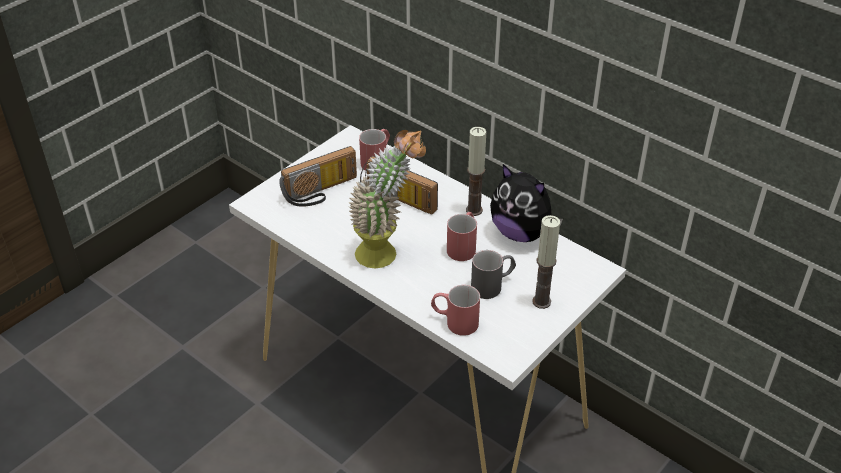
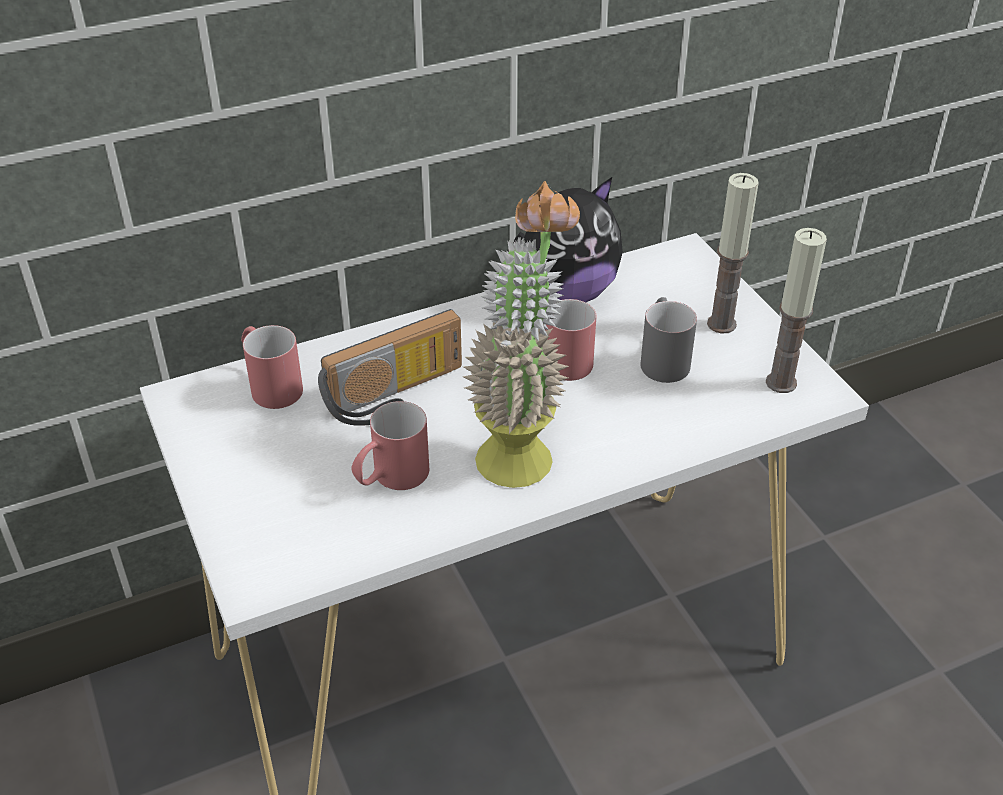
camera: 65 degrees left, 0 degrees up
radio [279,146,357,207] -> none
red mug [431,285,480,336] -> red mug moved to [351,401,429,490]
candle [466,127,486,216] -> candle moved to [766,228,827,393]

